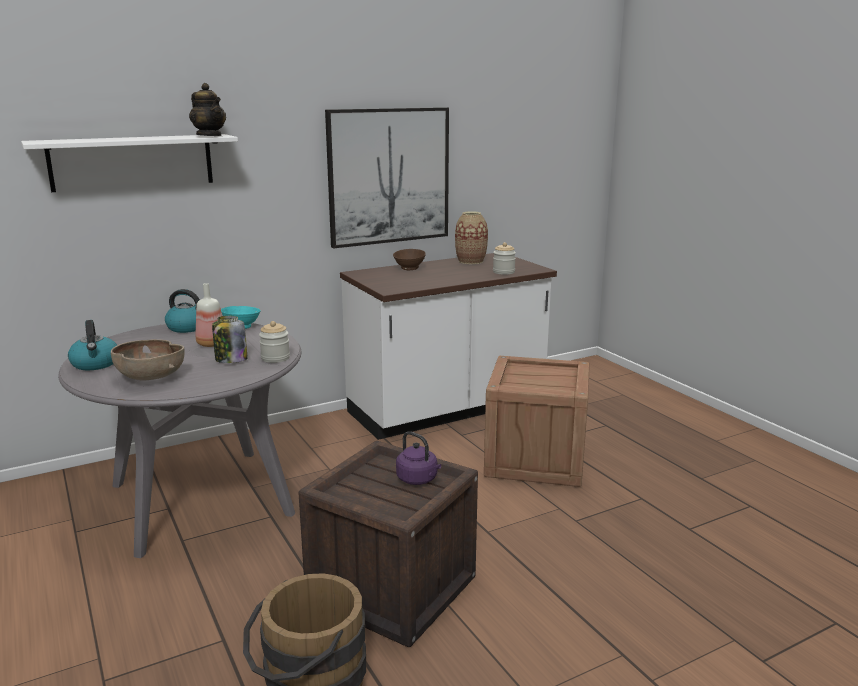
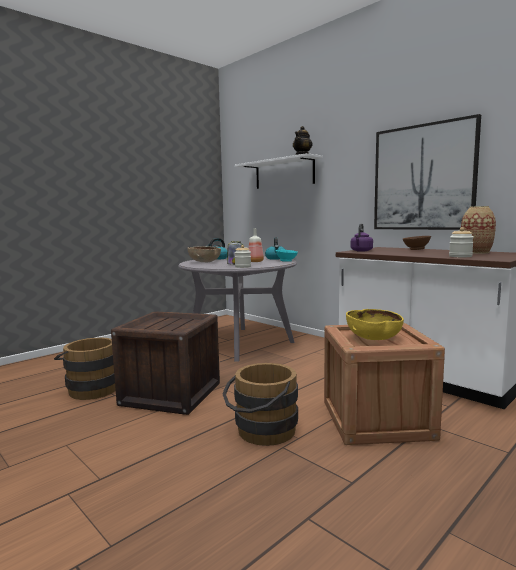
camera: 75 degrees right, 10 degrees down
purple kettle [396,431,441,485] -> purple kettle moved to [351,223,373,252]
none -> brown bucket [222,363,298,446]
none -> yellow bowl [346,309,404,340]

